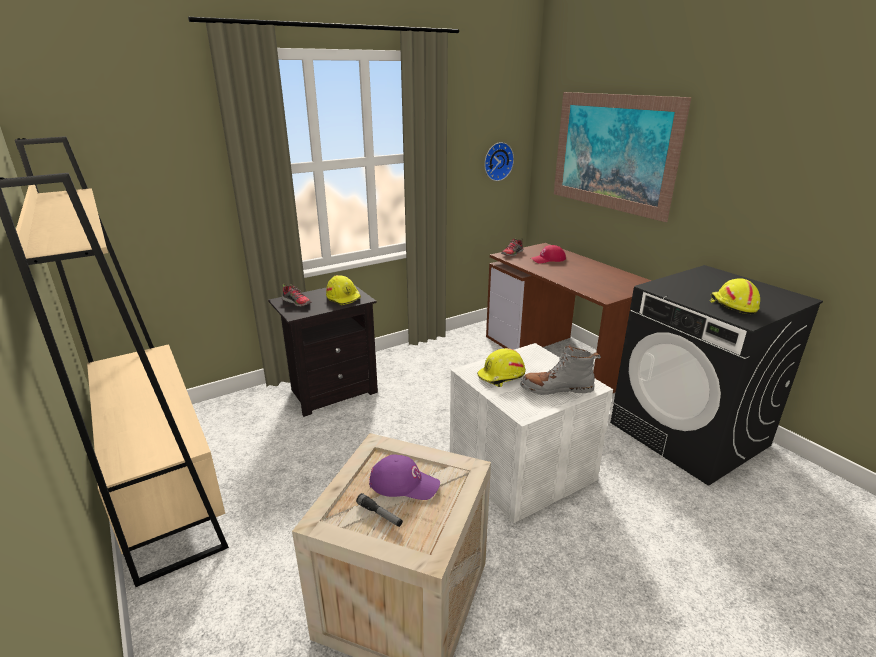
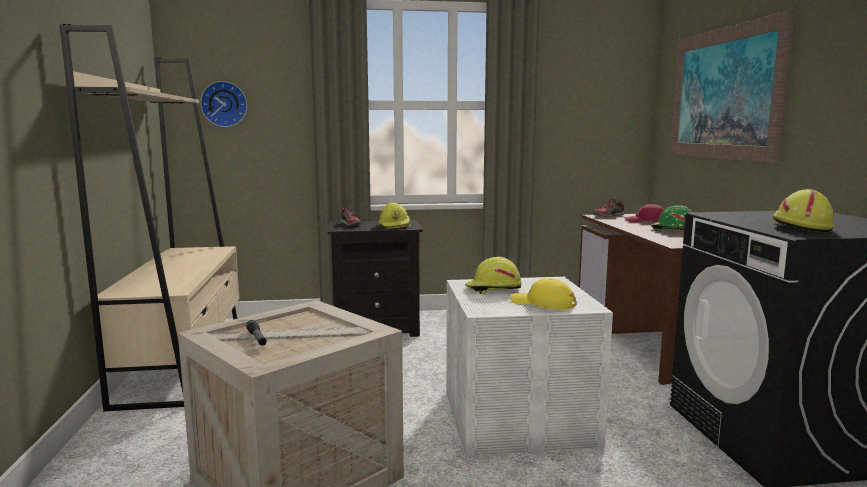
camera: 25 degrees right, 15 degrees down
purple cap [369,454,440,500] -> none
wall clock [484,142,514,181] -> wall clock moved to [200,81,247,127]
grey boot [520,343,601,395] -> yellow cap [511,278,577,309]
none -> green hard hat [651,205,692,232]

